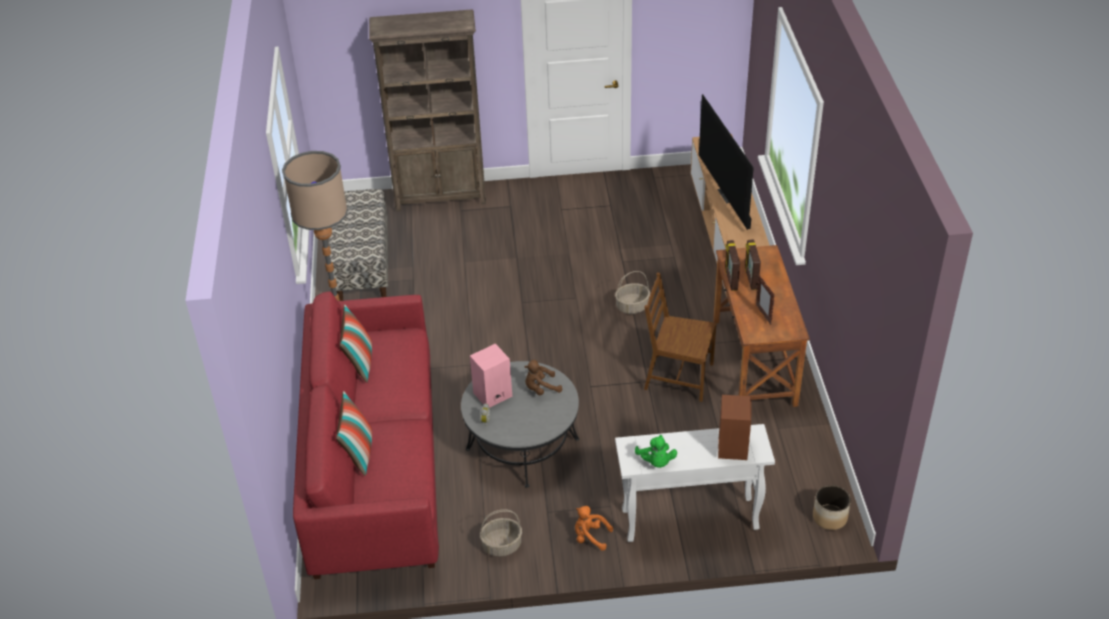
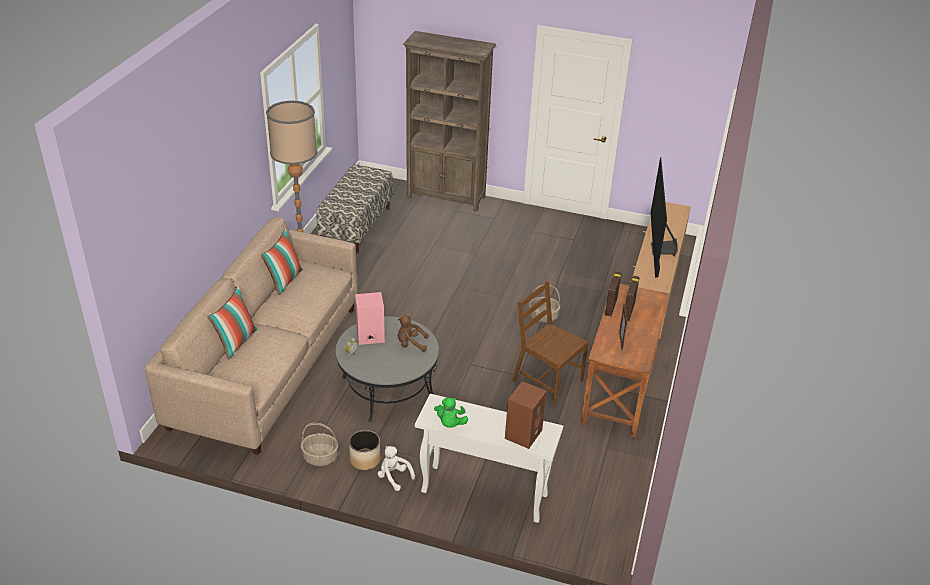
camera: 20 degrees right, 5 degrees down
red sofa [293,291,439,579] -> beige sofa [145,217,358,455]
orange plush toy [575,506,613,551] -> white plush toy [378,446,415,491]
planter [813,485,851,530] -> planter moved to [349,430,381,470]

